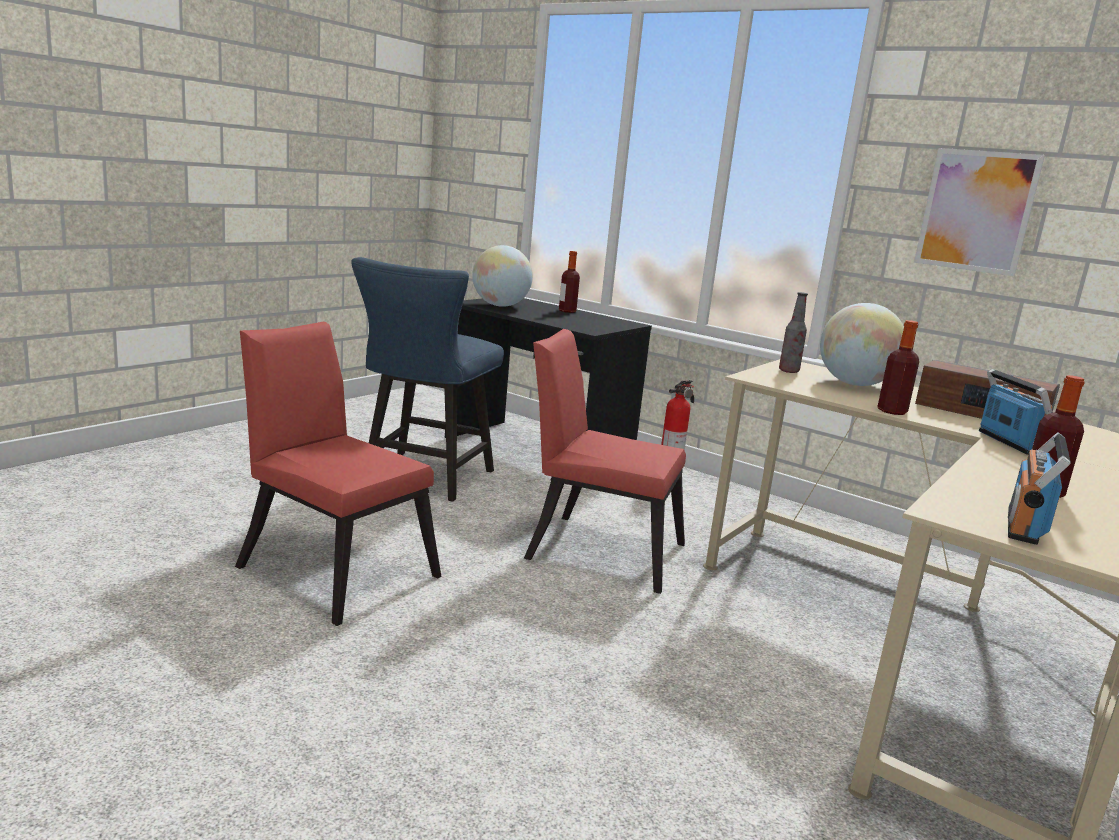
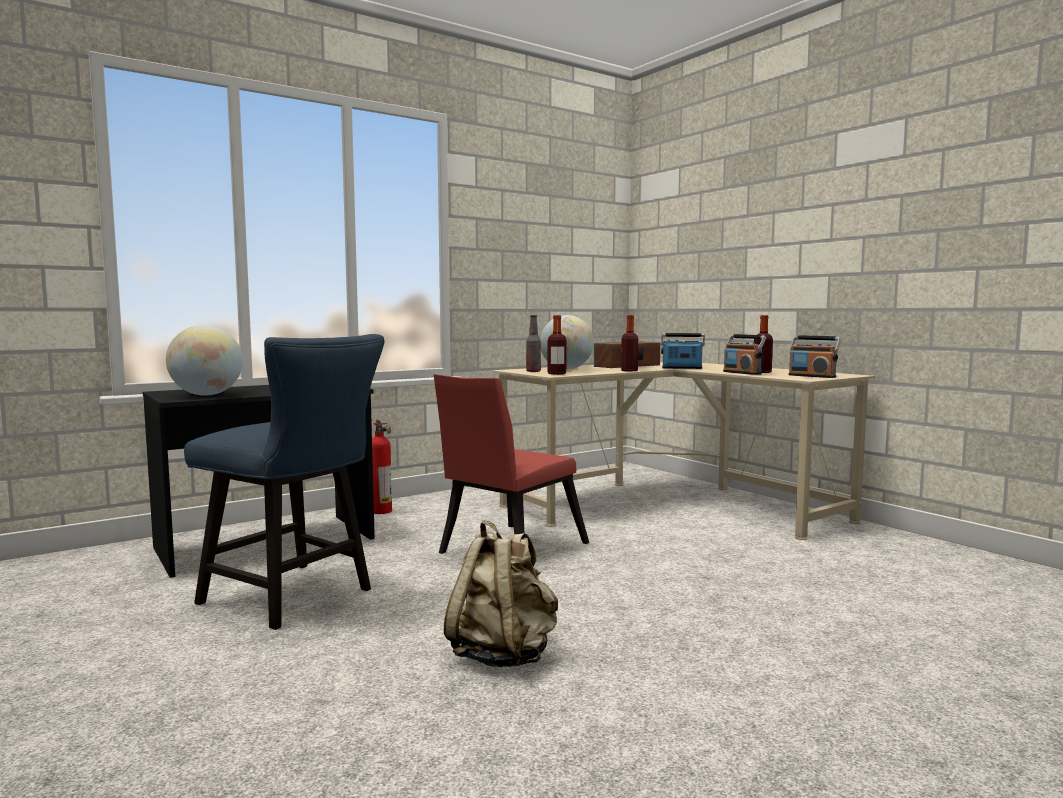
camera: 70 degrees left, 10 degrees down
red chair [235,322,442,626] -> beige backpack [444,520,558,667]
bottle [559,251,580,313] -> bottle moved to [548,315,567,375]
picture [914,148,1045,276] -> none
none -> radio [723,334,766,375]

